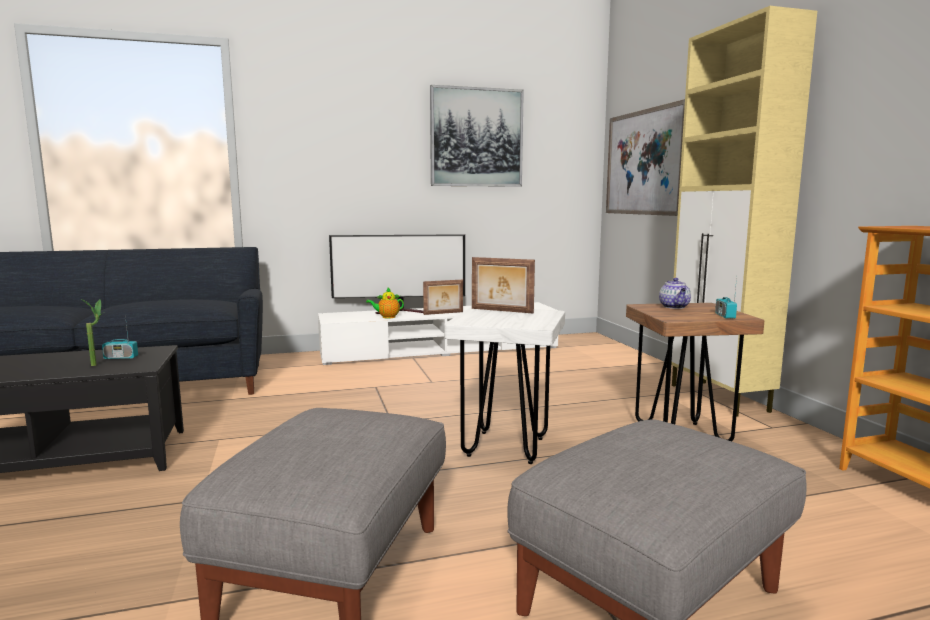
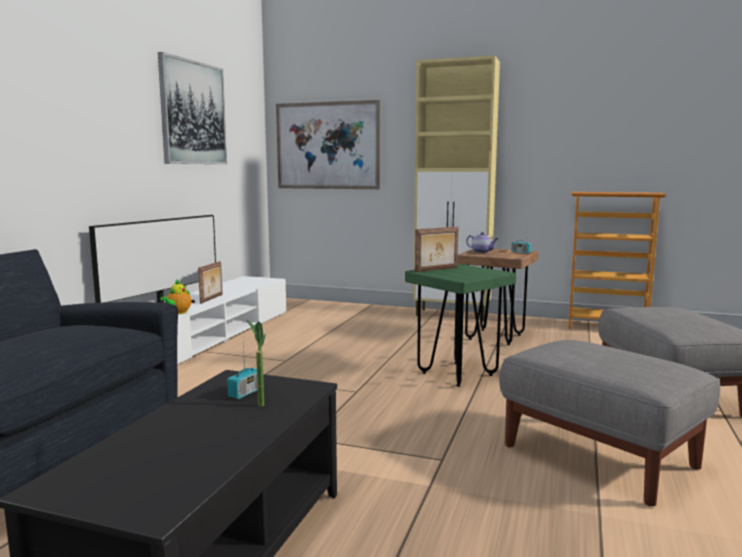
camera: 55 degrees left, 0 degrees up
white stool [444,307,565,464] -> green stool [405,264,516,387]

